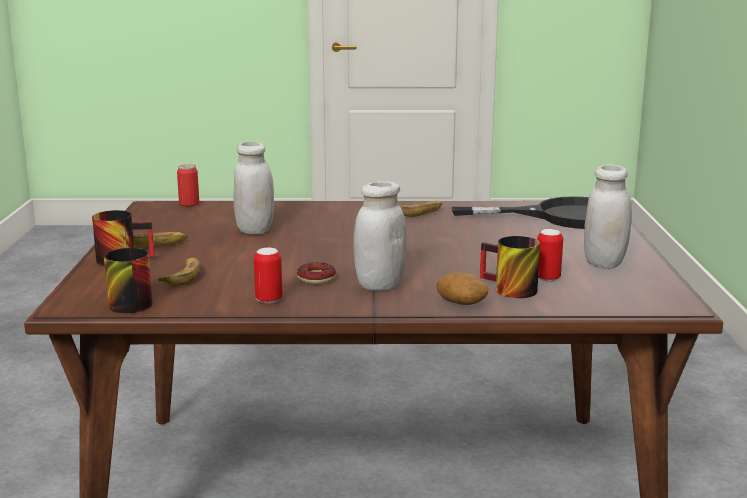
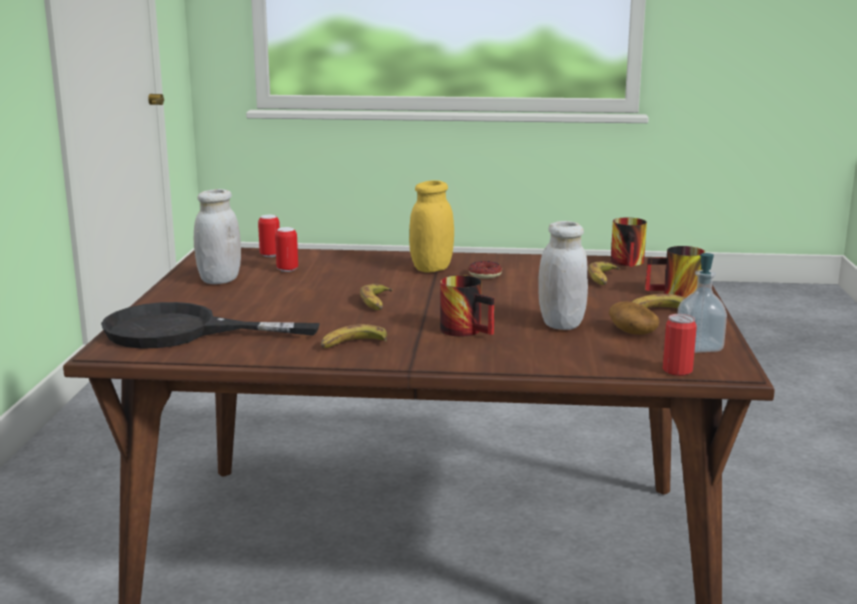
camera: 175 degrees left, 0 degrees up
can [254,248,283,304] -> can moved to [258,215,280,257]
white jar [353,181,407,291] -> yellow jar [409,180,454,273]
potato [437,272,488,305] -> potato moved to [609,301,659,335]
mug [480,236,540,298] -> mug moved to [440,275,494,337]
none -> banana [360,284,393,310]
none -> soap dispenser [677,253,727,353]

